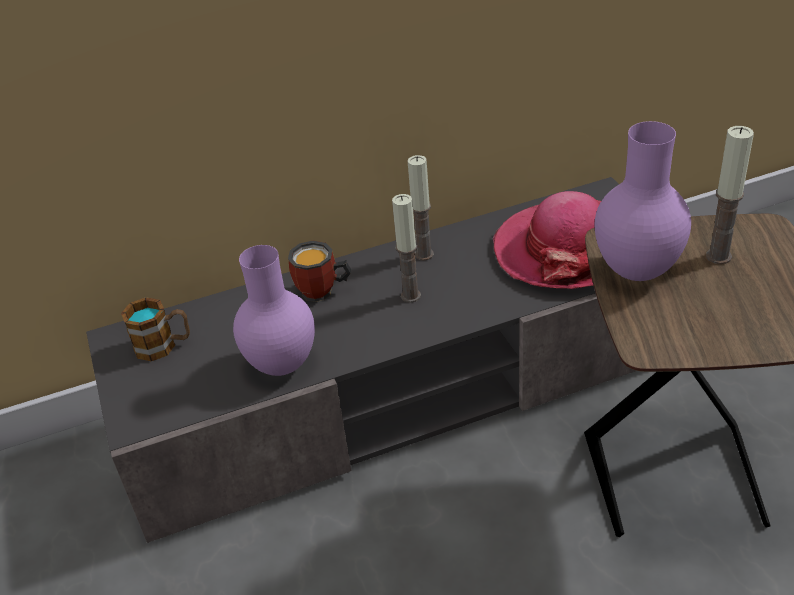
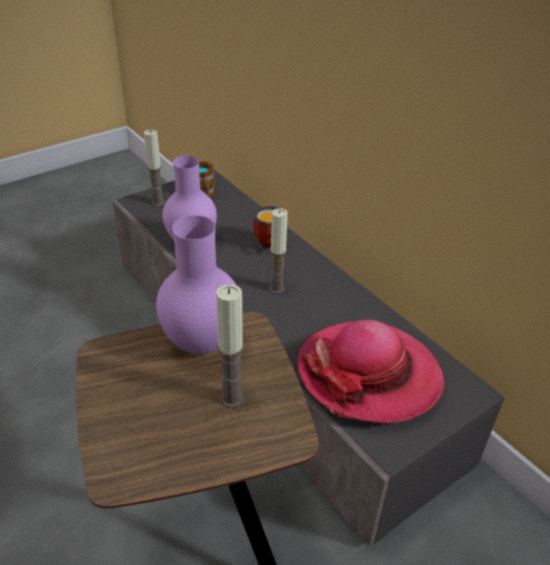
camera: 70 degrees right, 0 degrees up
candle [408,155,434,261] -> candle moved to [144,130,165,206]

